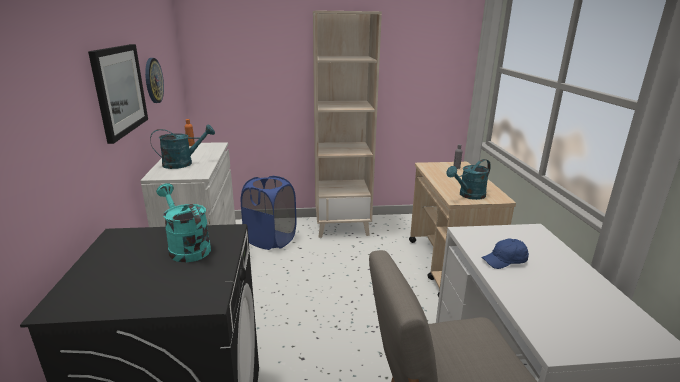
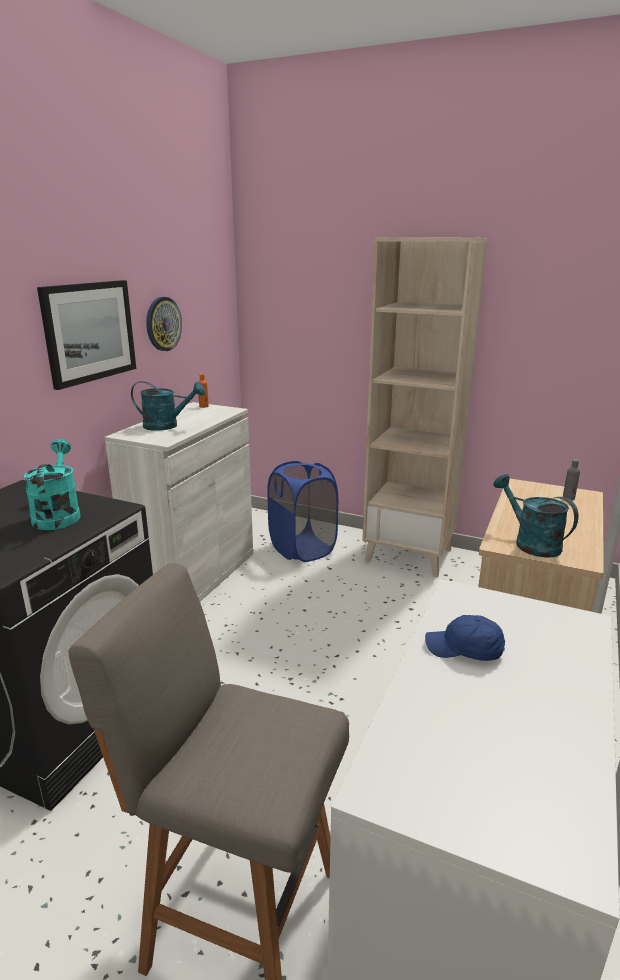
camera: 30 degrees right, 0 degrees up
turquoise watering can [446,159,491,200] -> turquoise watering can turned 60 degrees clockwise [493,474,578,558]

